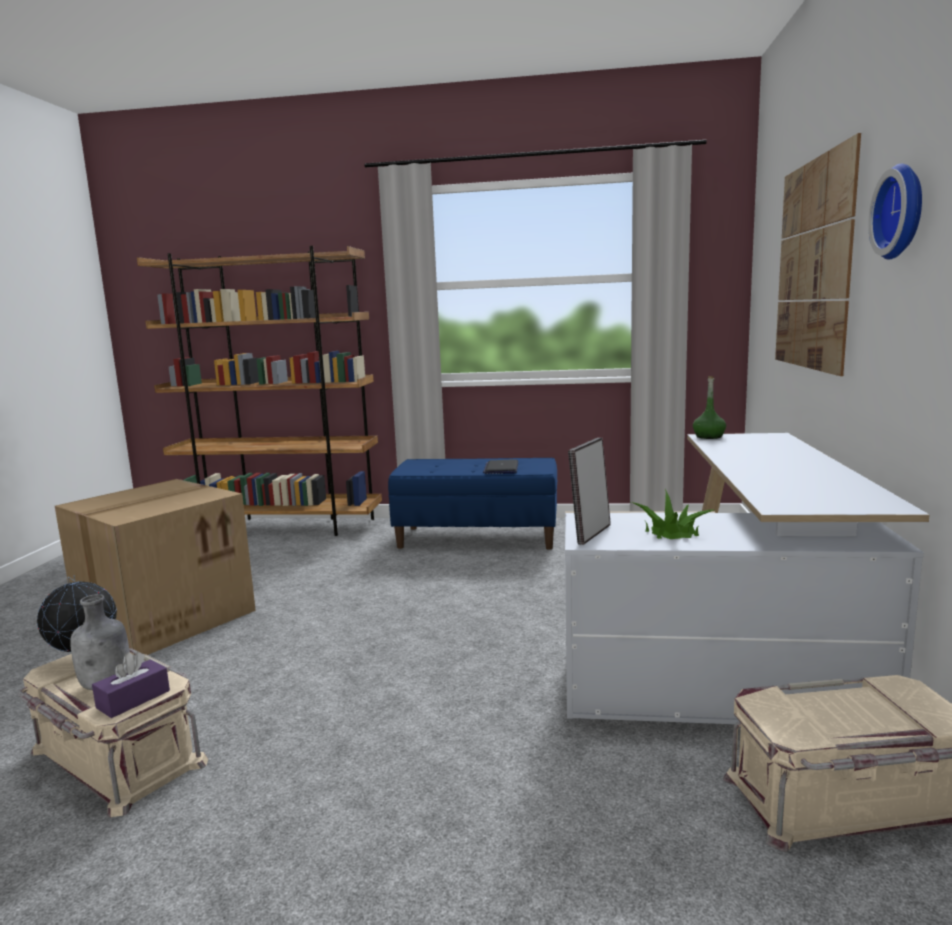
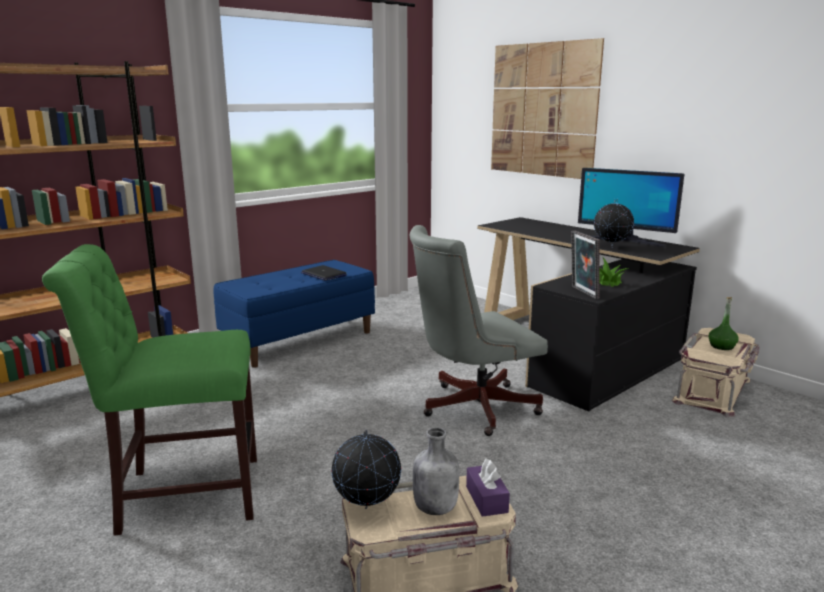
camera: 50 degrees left, 5 degrees up
cardboard box [55,479,256,655] -> green chair [42,244,257,536]
white desk [565,433,930,724] -> black desk [477,217,700,412]
green bottle [693,376,726,439] -> green bottle moved to [708,297,739,350]
wall clock [868,164,922,260] -> none
none -> grey office chair [409,225,548,436]
none -> monitor [578,168,684,247]
none -> globe [594,199,634,247]

